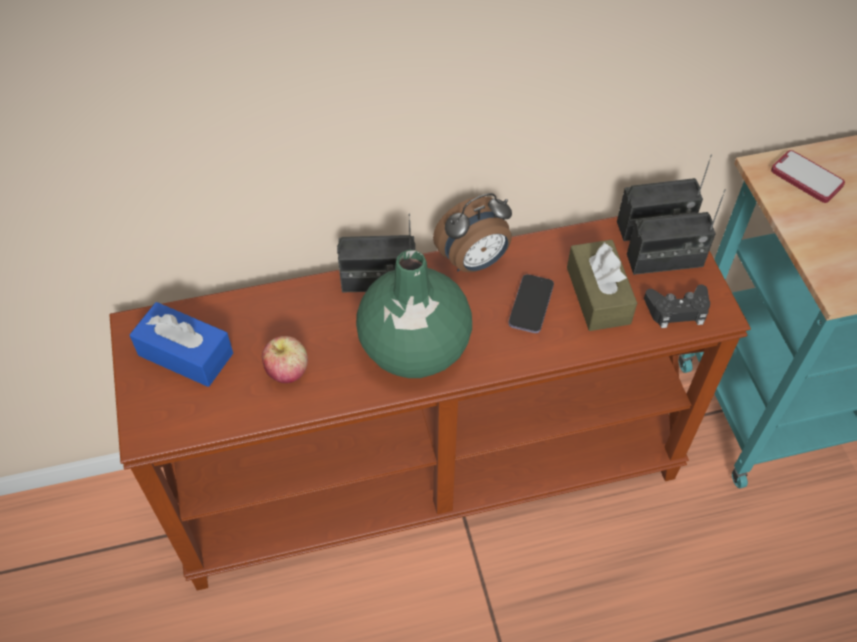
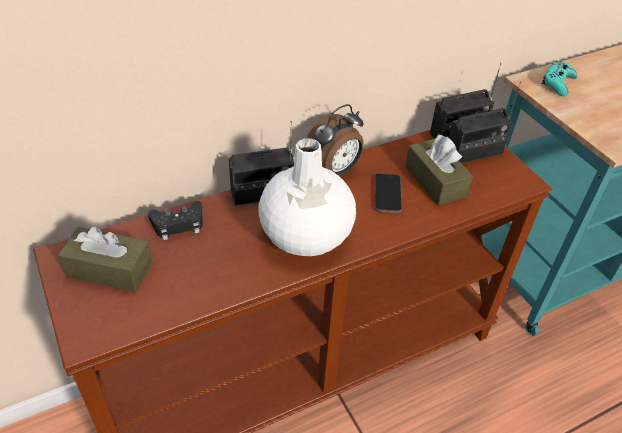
camera: 15 degrees left, 10 degrees down
blue tissue box [129,302,233,387] -> brown tissue box [58,227,153,292]
apple [262,336,308,383] -> none
green vase [356,250,472,378] -> white vase [258,138,356,256]
black game controller [644,284,710,328] -> black game controller moved to [148,201,203,240]
phone [771,150,845,203] -> turquoise game controller [542,61,577,96]

